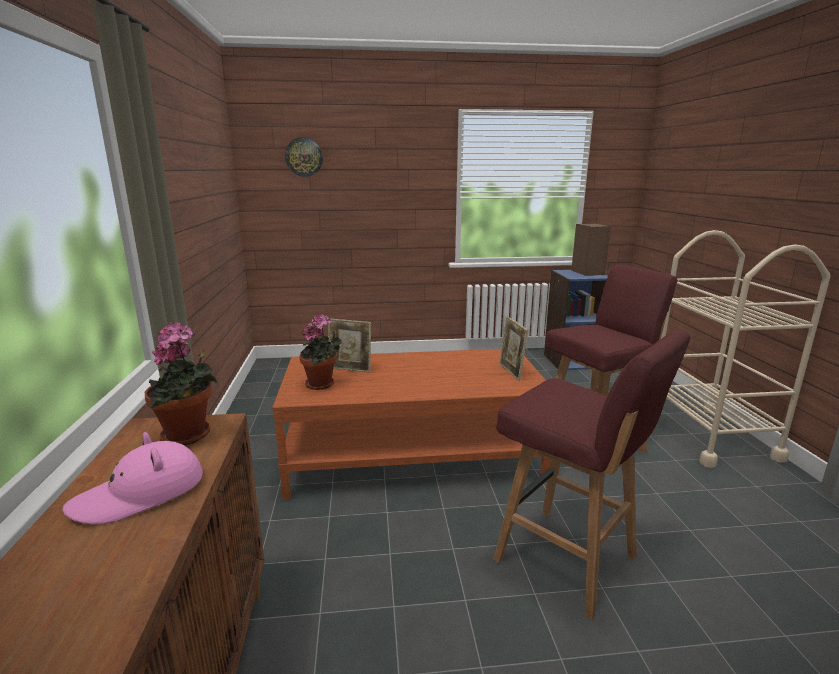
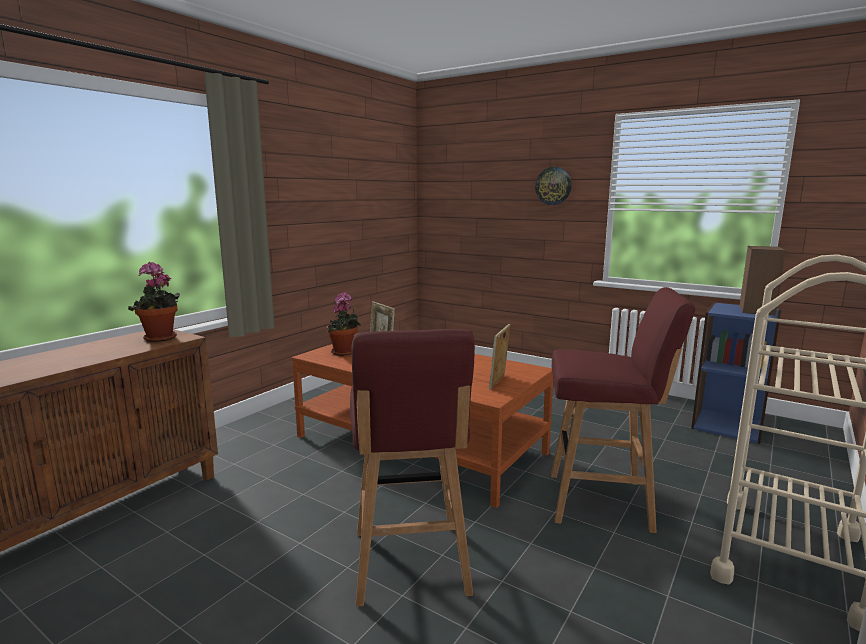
camera: 40 degrees right, 5 degrees down
pink hat [62,432,203,525] -> none
wall clock [285,137,323,177] -> wall clock moved to [535,167,572,205]

